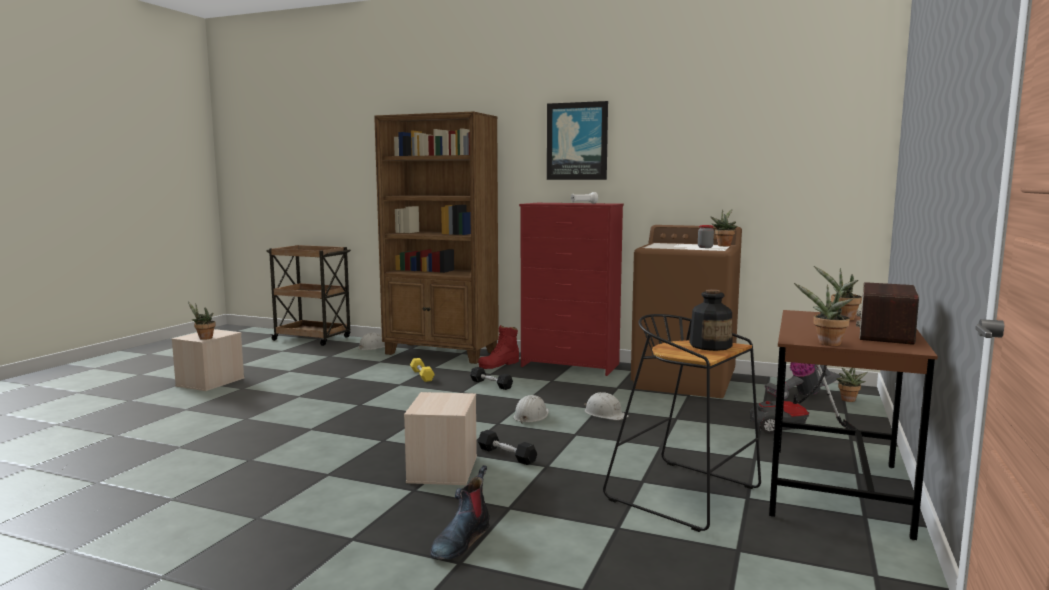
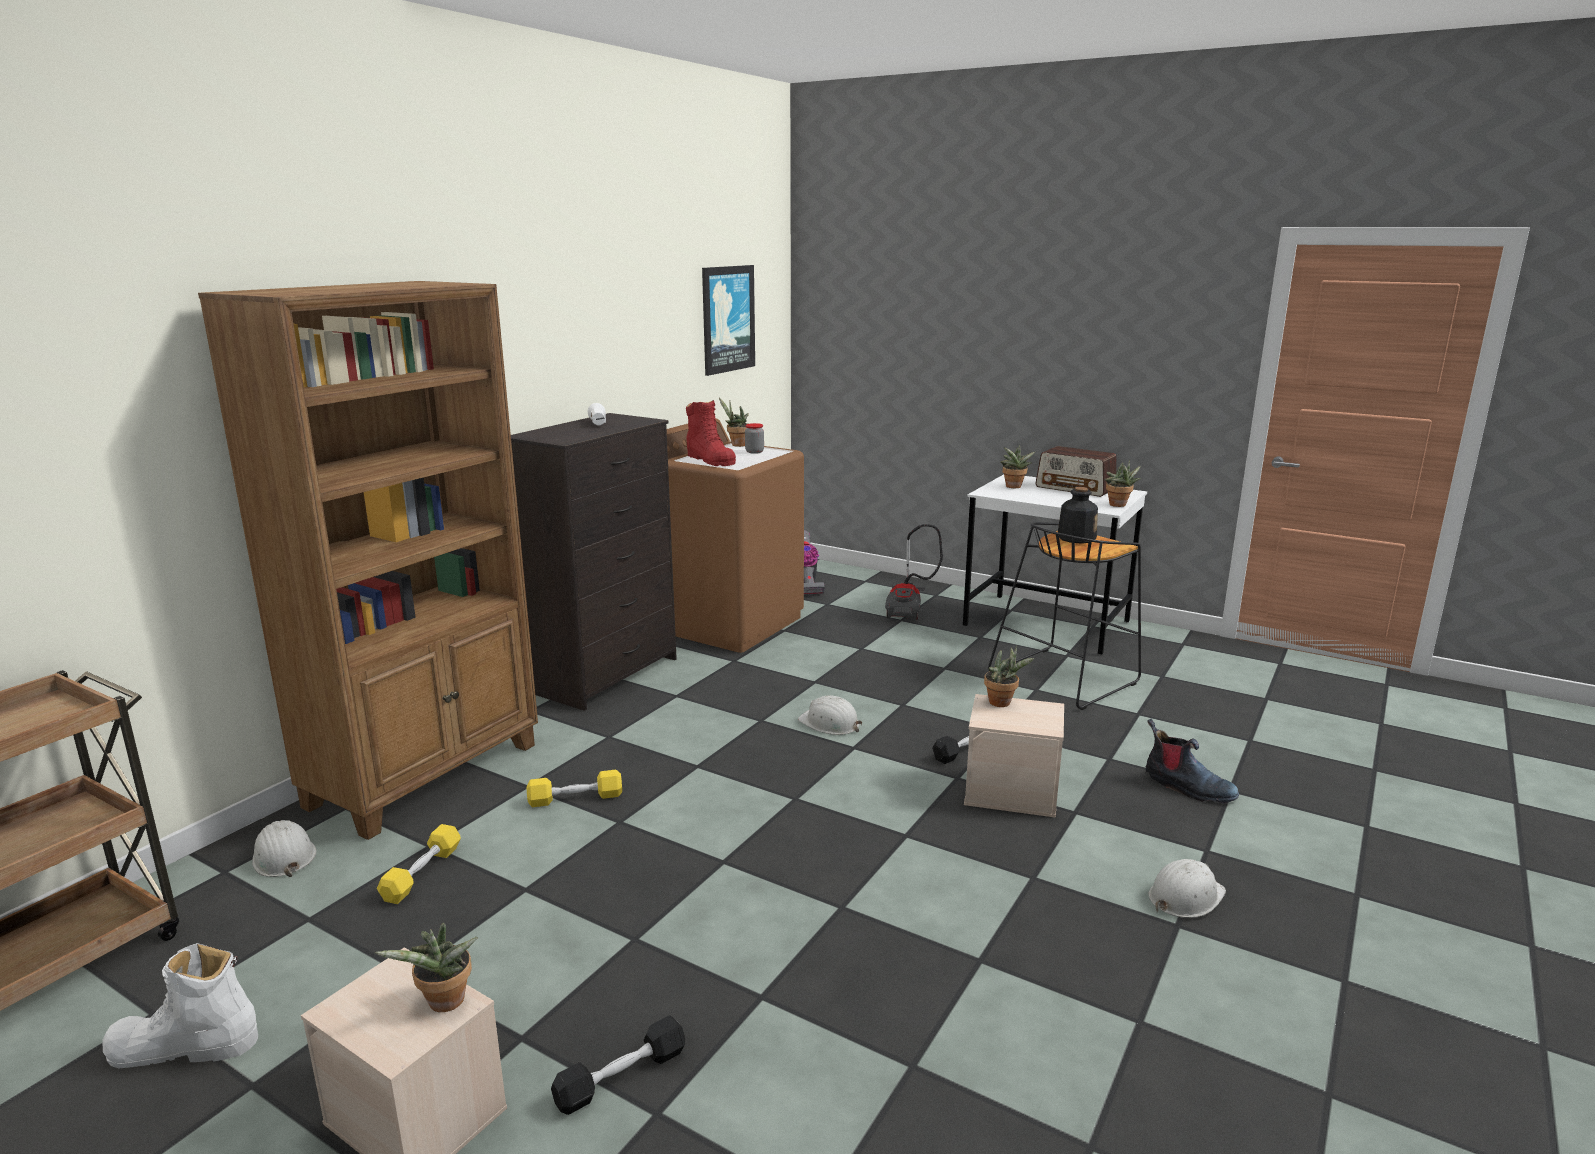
camera: 80 degrees left, 10 degrees up
black dumbbell [470,367,513,390] -> black dumbbell moved to [551,1015,685,1115]
red boot [478,325,519,369] -> red boot moved to [686,400,736,466]
red dresser [519,203,624,376] -> black dresser [511,413,677,711]
picture [547,101,608,180] -> picture moved to [702,265,755,376]
white hard hat [584,392,629,420] -> white hard hat moved to [1148,859,1226,918]
brown desk [769,310,938,540] -> white desk [963,474,1147,655]
potted plant [836,368,868,402] -> potted plant moved to [984,646,1034,707]
none -> white boot [102,943,258,1068]
none -> yellow dumbbell [377,824,461,904]

